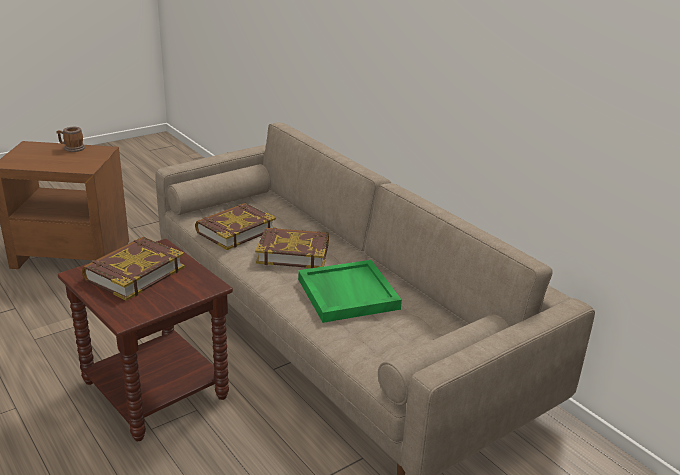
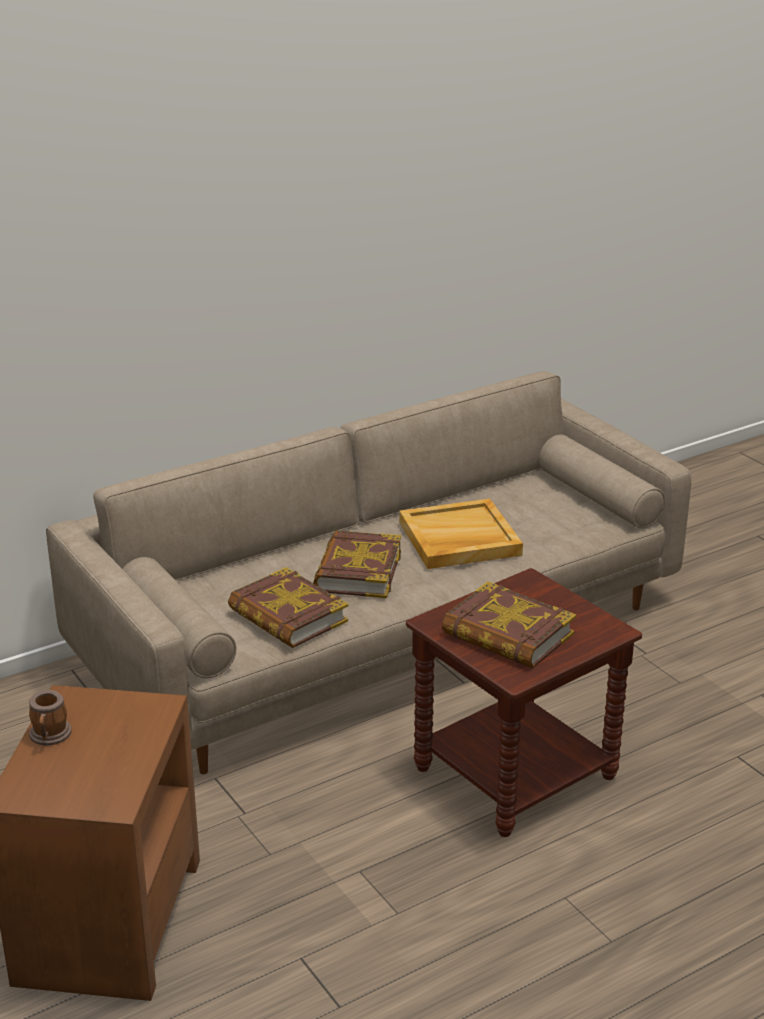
camera: 85 degrees left, 0 degrees up
green tray [298,260,402,323] -> beige tray [399,499,523,569]

